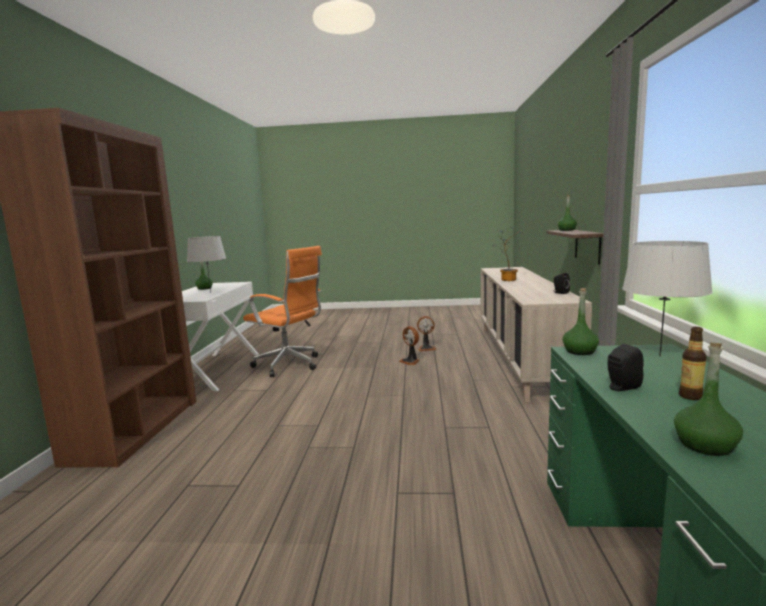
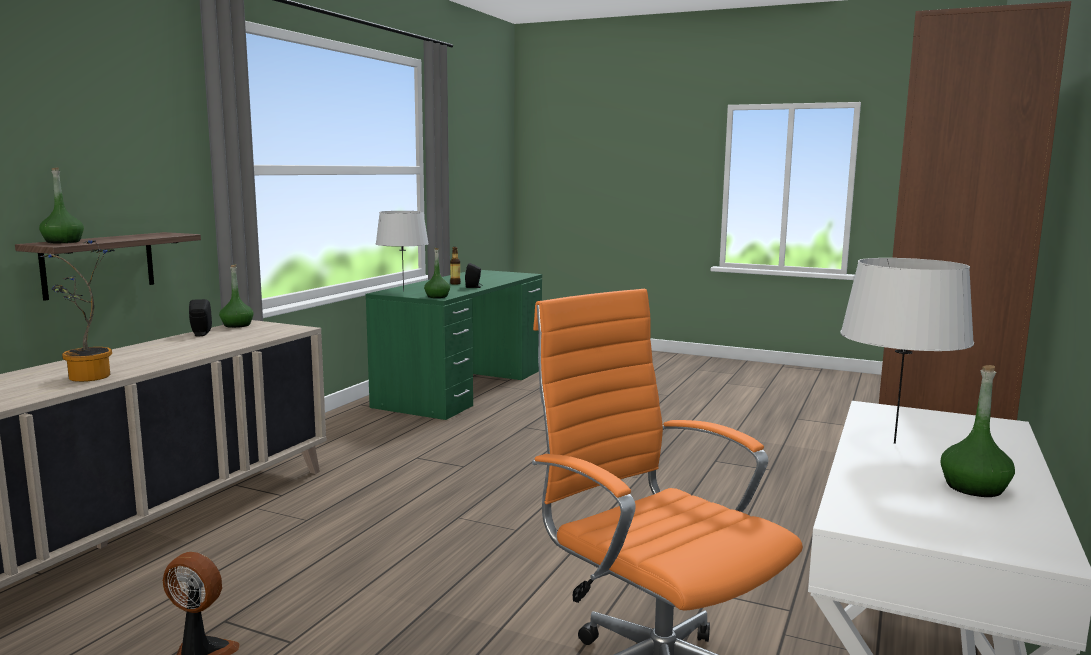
camera: 160 degrees left, 0 degrees up
fan [399,326,419,365] -> none
green bottle [674,342,743,456] -> green bottle moved to [219,265,254,328]

